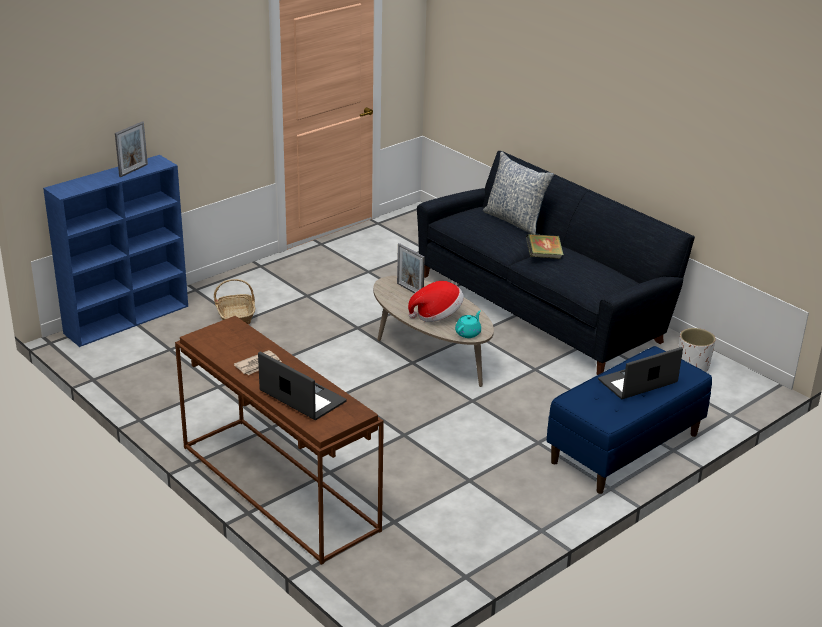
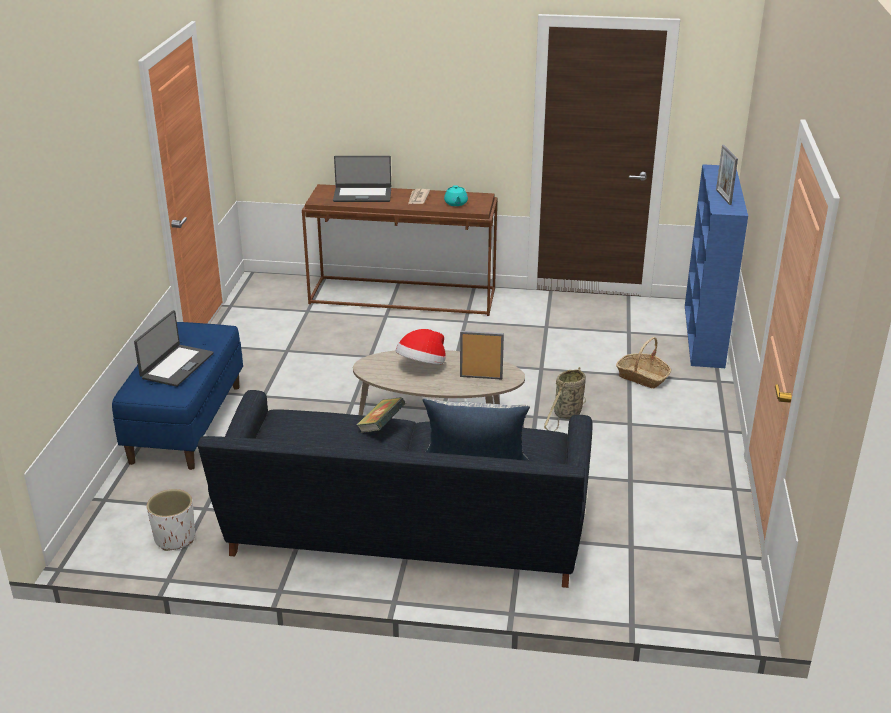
camera: 140 degrees right, 0 degrees up
turquoise teapot [455,311,481,338] -> turquoise teapot moved to [444,185,468,206]
none -> basket [544,367,586,431]

